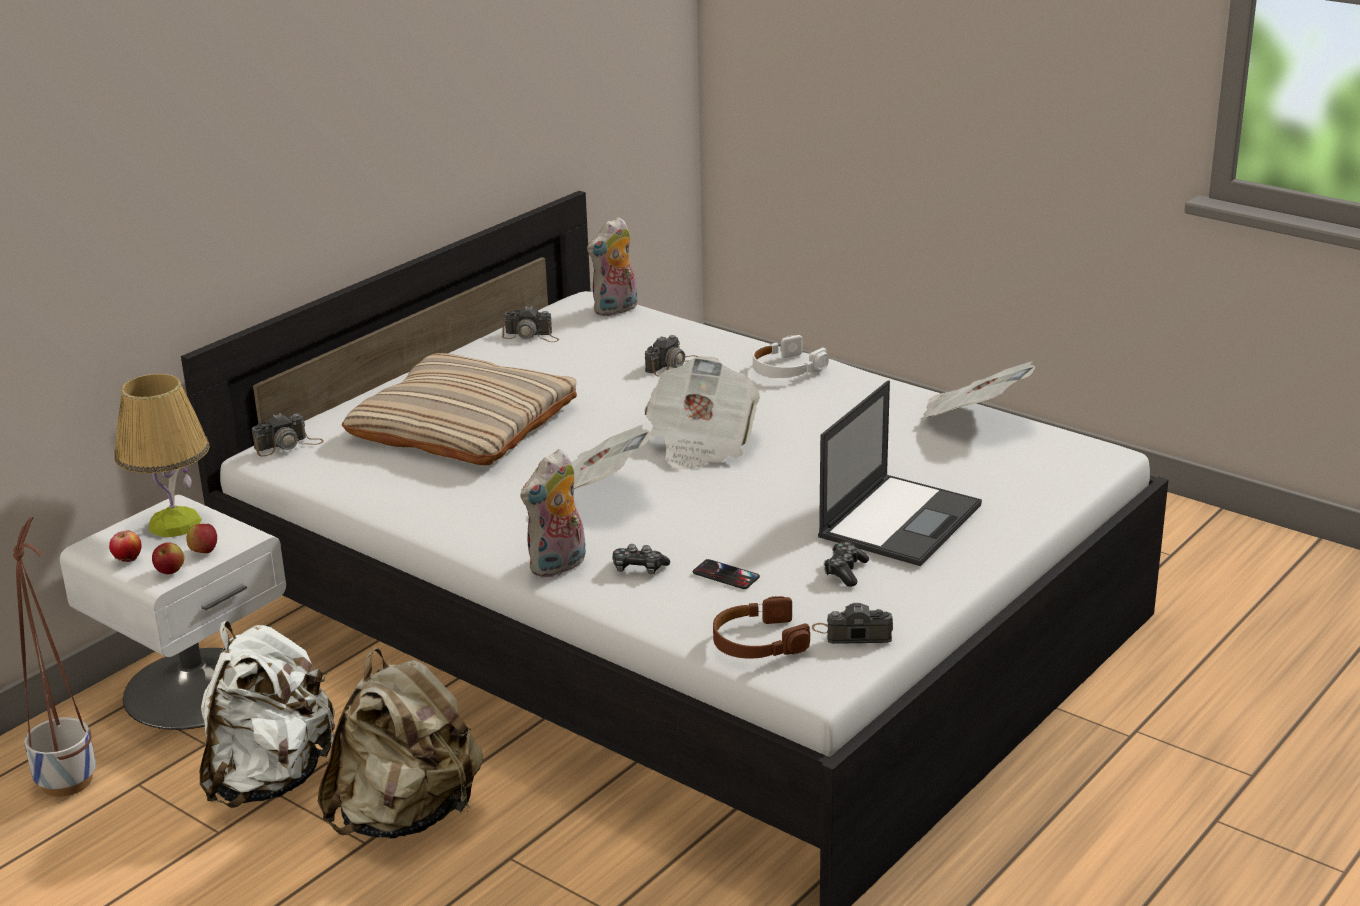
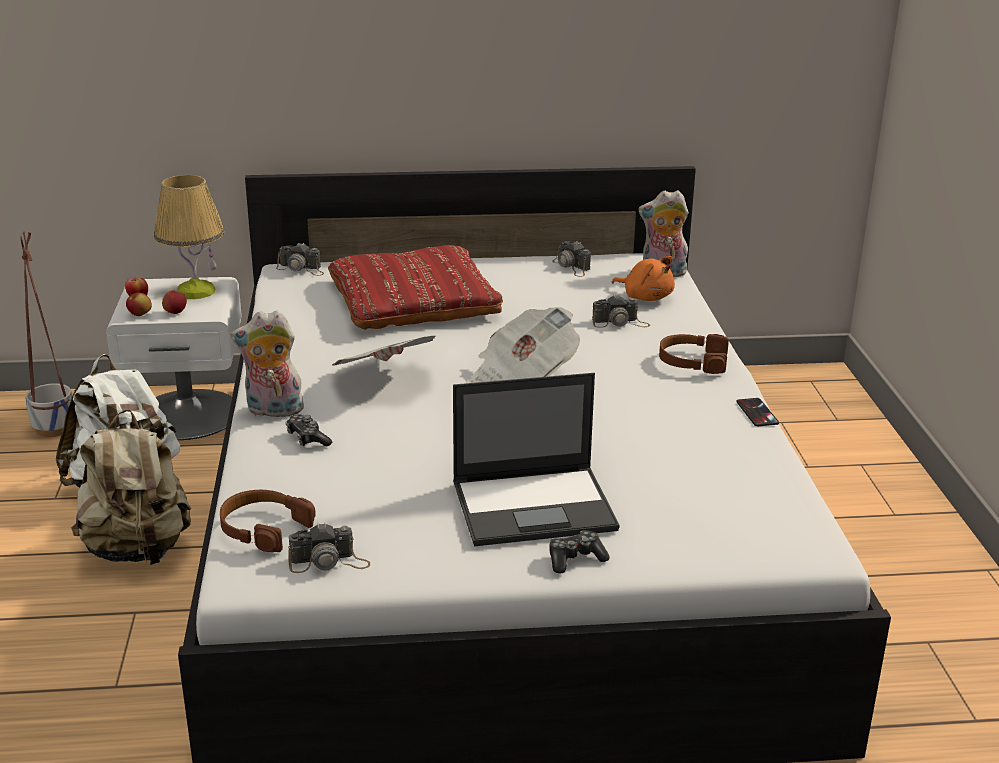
camera: 45 degrees right, 0 degrees up
beige pillow [342,353,577,465] -> red pillow [328,245,503,330]
phone [693,559,760,589] -> phone moved to [736,398,779,426]
white headphones [753,335,829,378] -> brown headphones [659,334,729,374]
camera [812,603,893,644] -> camera turned 120 degrees clockwise [288,522,370,573]
game controller [824,541,869,587] -> game controller moved to [549,531,610,574]
newspaper [920,361,1035,419] -> none
none -> orange plush toy [612,256,675,301]

